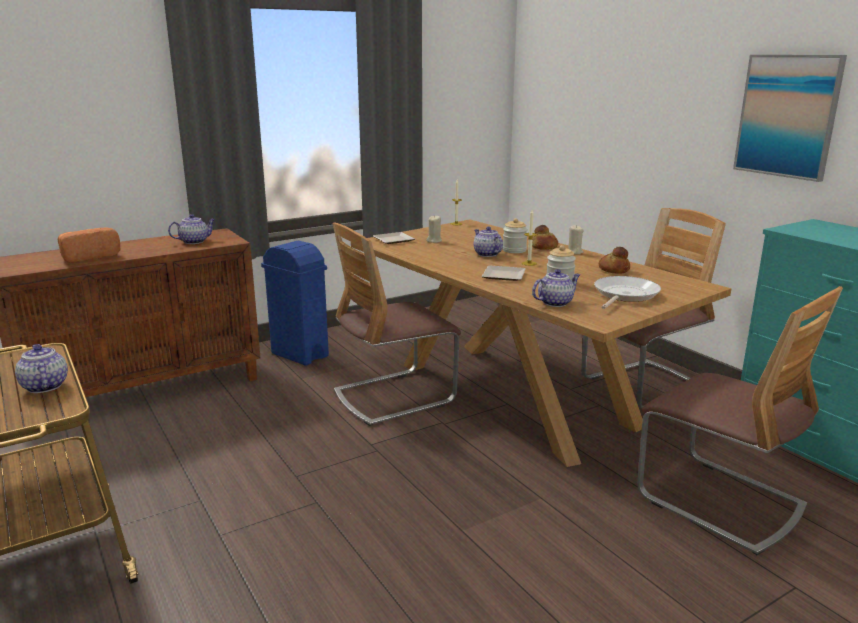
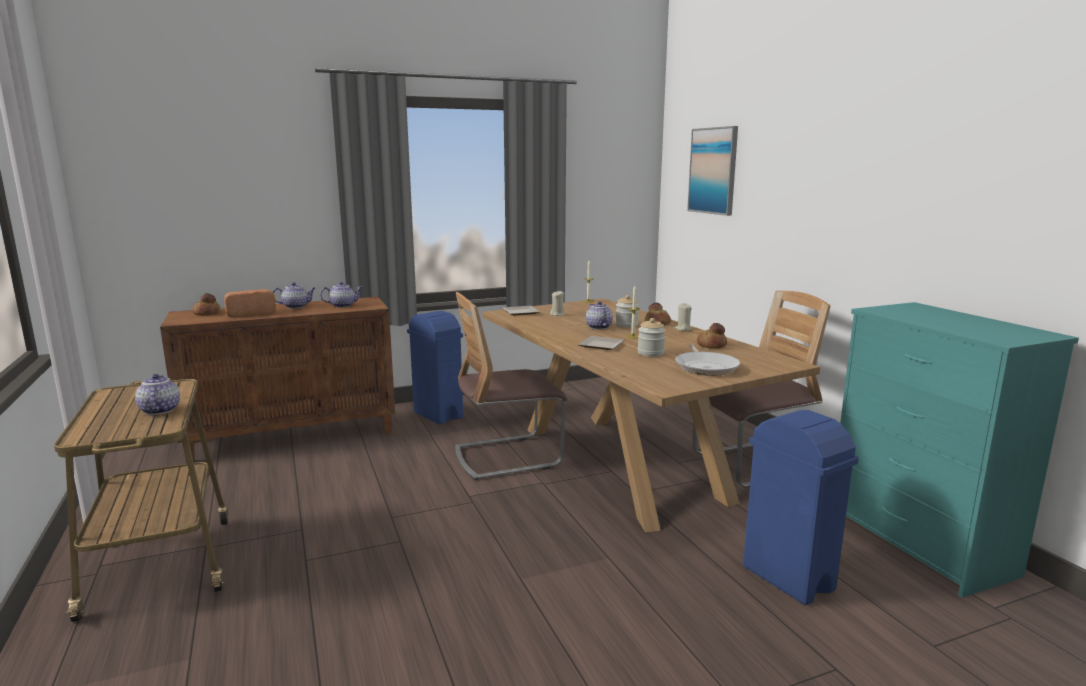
camera: 10 degrees right, 5 degrees down
teapot [532,269,580,307] -> teapot moved to [273,282,316,308]
frying pan [594,276,661,309] -> frying pan turned 135 degrees clockwise [675,344,740,376]
chair [637,286,843,555] -> blue trash can [743,410,859,605]
picture [733,55,847,182] -> picture moved to [687,126,738,216]
none -> bread [192,293,221,316]

